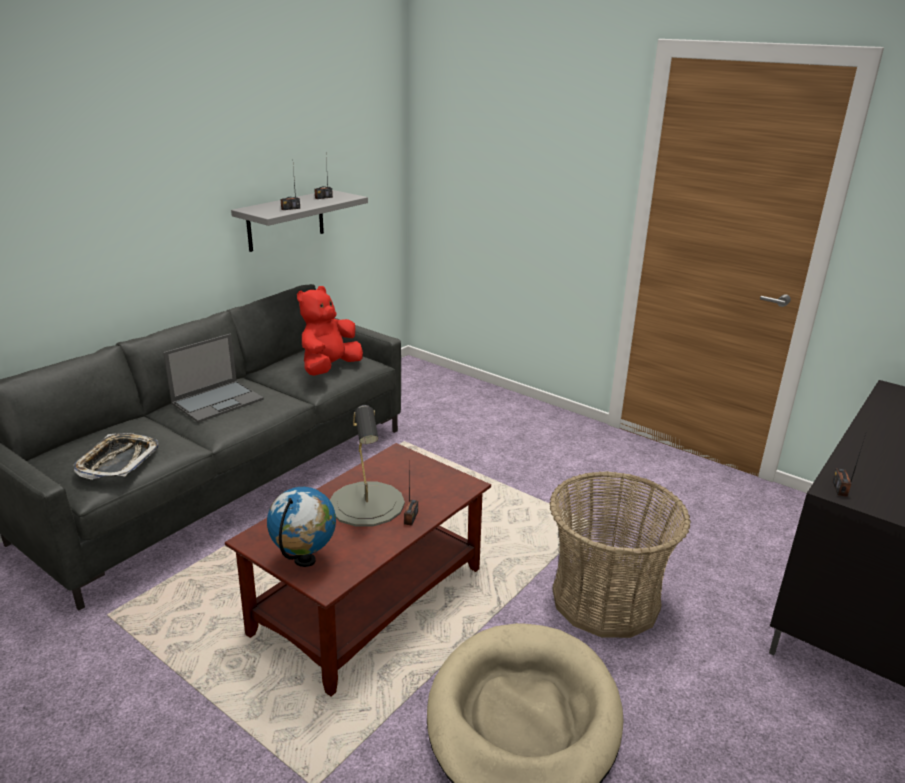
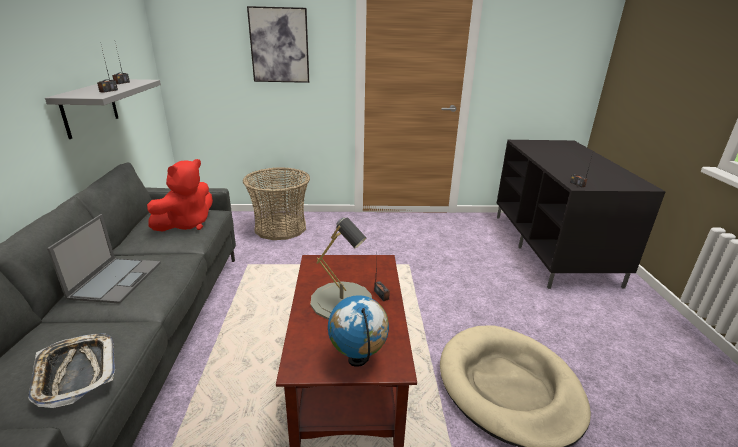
camera: 40 degrees left, 0 degrees up
red plush toy [297,286,363,376] -> red plush toy turned 135 degrees counterclockwise [147,159,213,232]
basket [550,471,691,638] -> basket moved to [243,167,310,240]
none -> picture [247,6,309,83]

